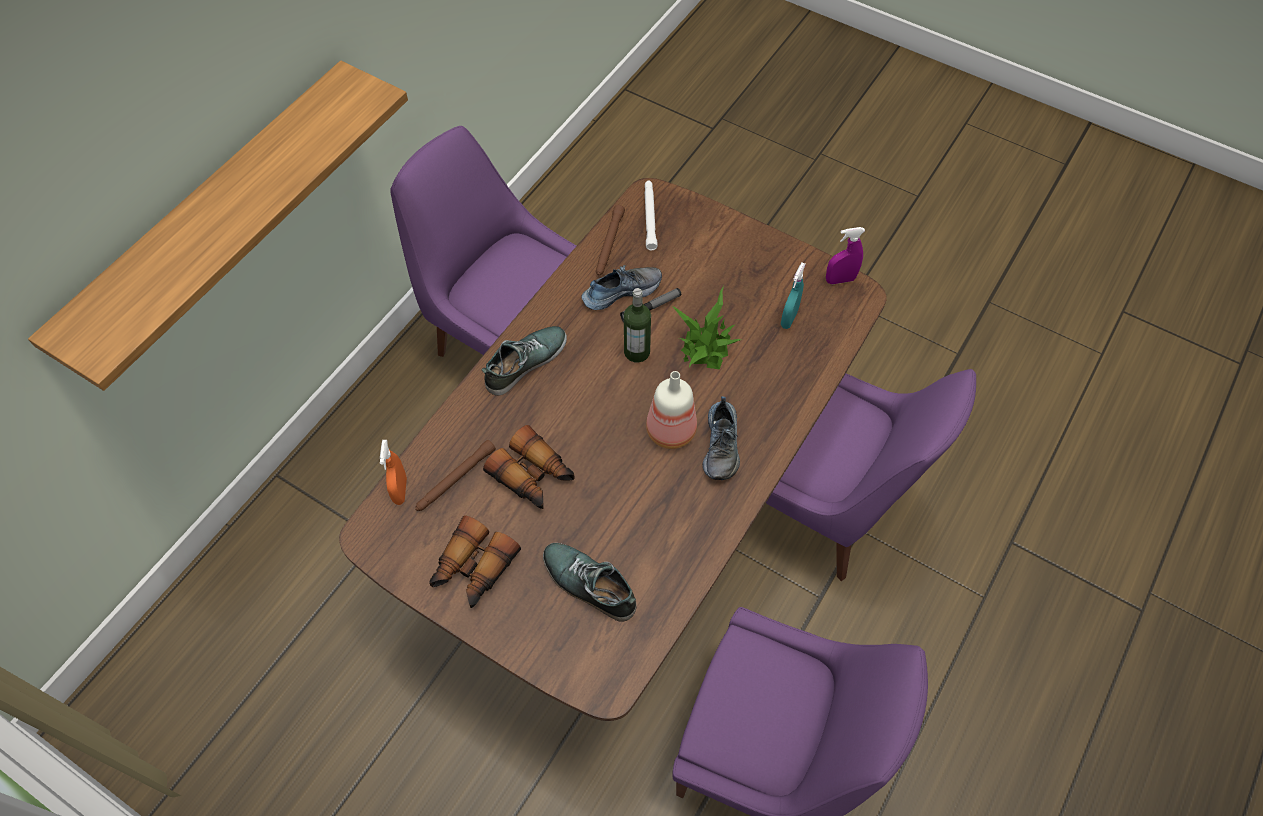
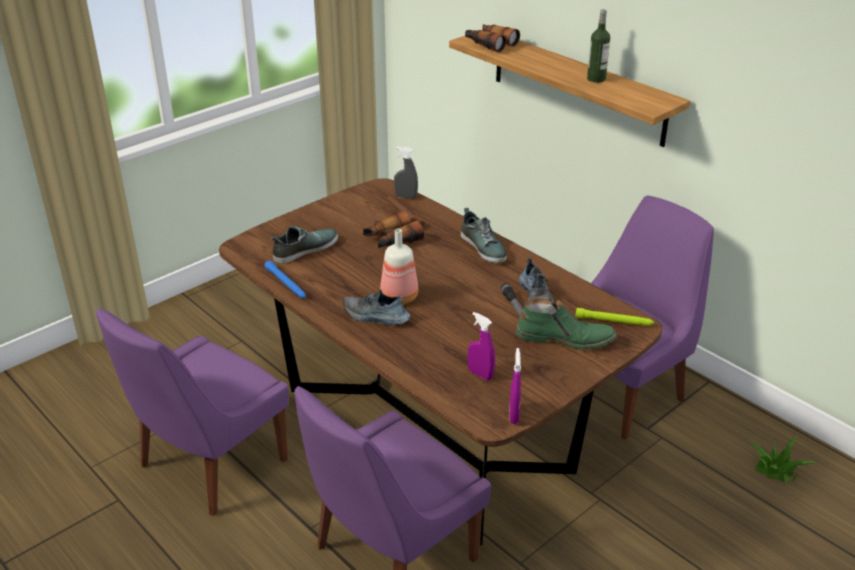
camera: 105 degrees right, 25 degrees down
orange spray bottle [380,440,407,505] -> grey spray bottle [394,147,418,199]
binoculars [429,516,521,608] -> binoculars moved to [465,24,520,53]
brown flashlight [596,205,625,276] -> none
bottle [624,288,651,363] -> bottle moved to [587,9,610,83]
white flashlight [645,180,658,250] -> green flashlight [575,308,654,326]
potted plant [672,286,741,370] -> potted plant moved to [749,435,817,483]
turquoise spray bottle [781,263,806,329] -> purple spray bottle [468,312,495,380]
none -> blue flashlight [264,261,306,298]
none -> green boot [516,298,617,350]

